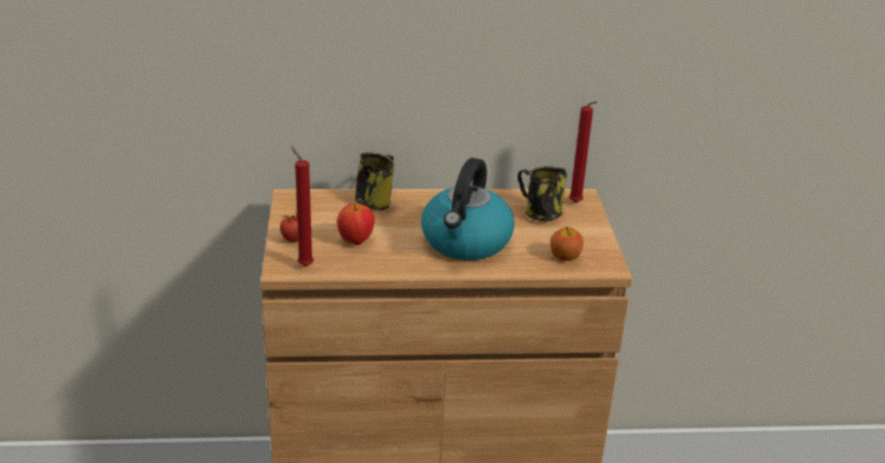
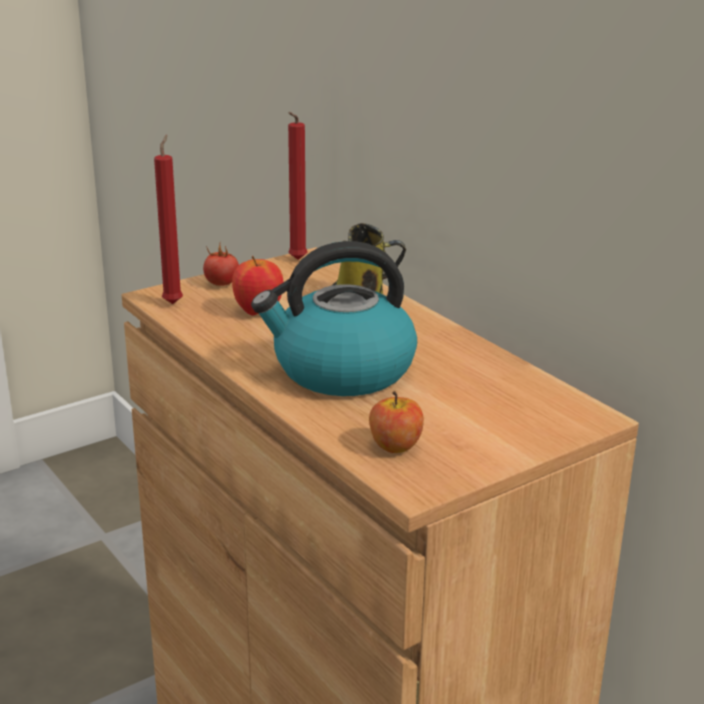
camera: 60 degrees right, 5 degrees down
mug [518,166,567,221] -> none
red candle [569,101,597,203] -> red candle moved to [288,112,307,260]

